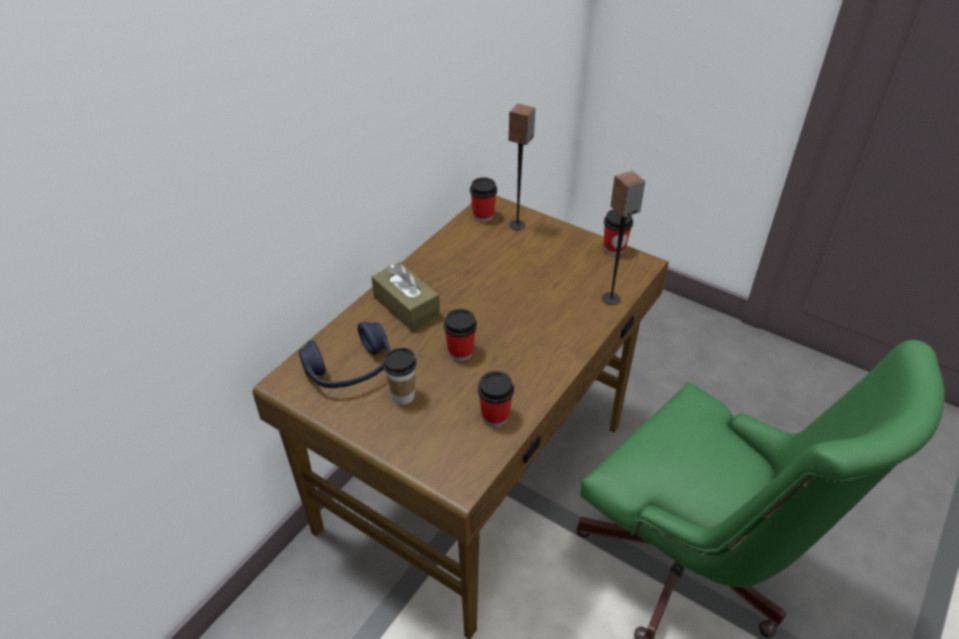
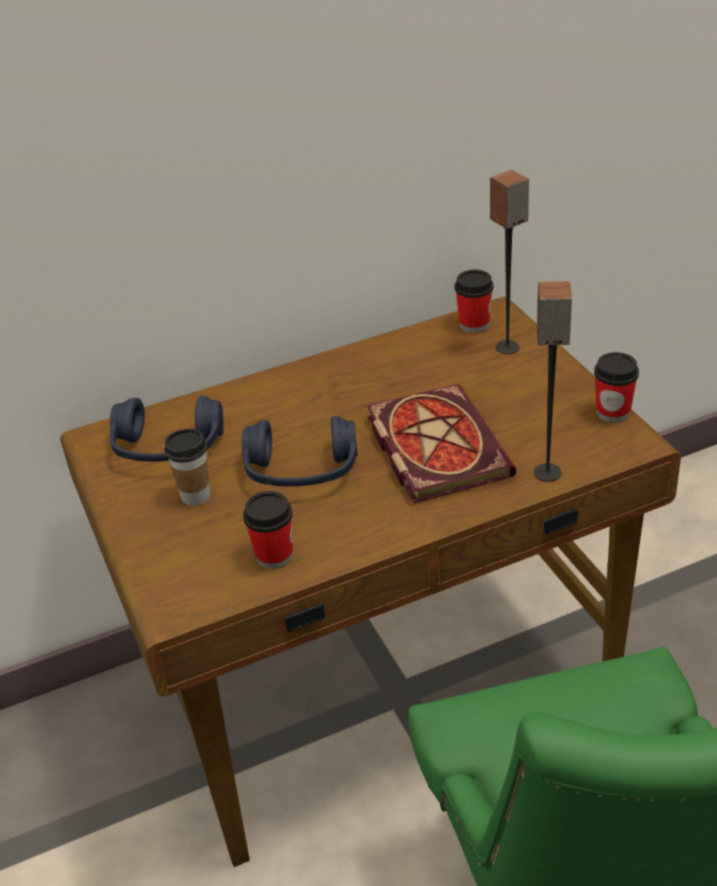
camera: 35 degrees right, 5 degrees down
brown tissue box [371,262,440,331] -> none
cup [444,309,477,361] -> blue headphones [242,416,358,486]
none -> book [367,384,516,503]

